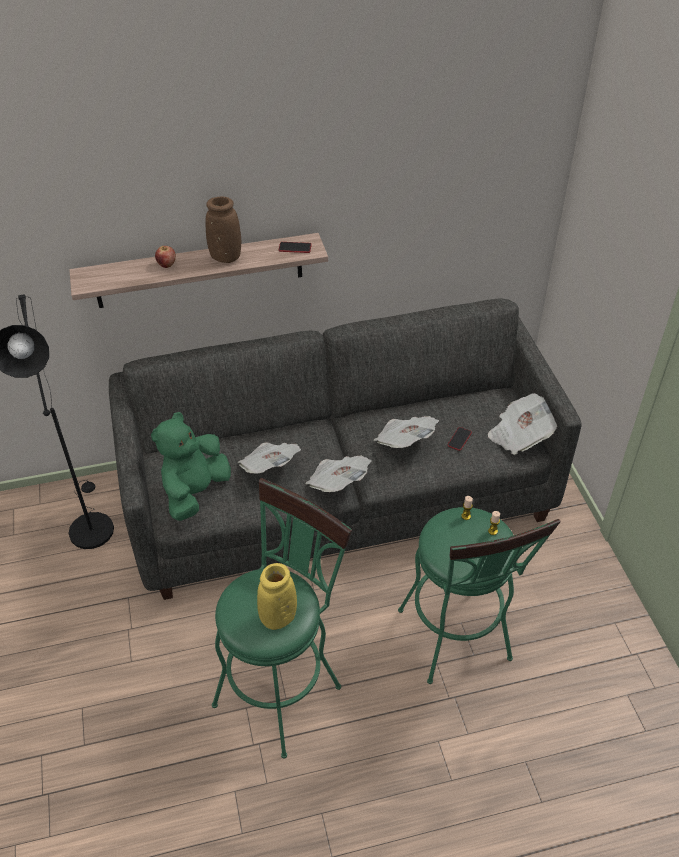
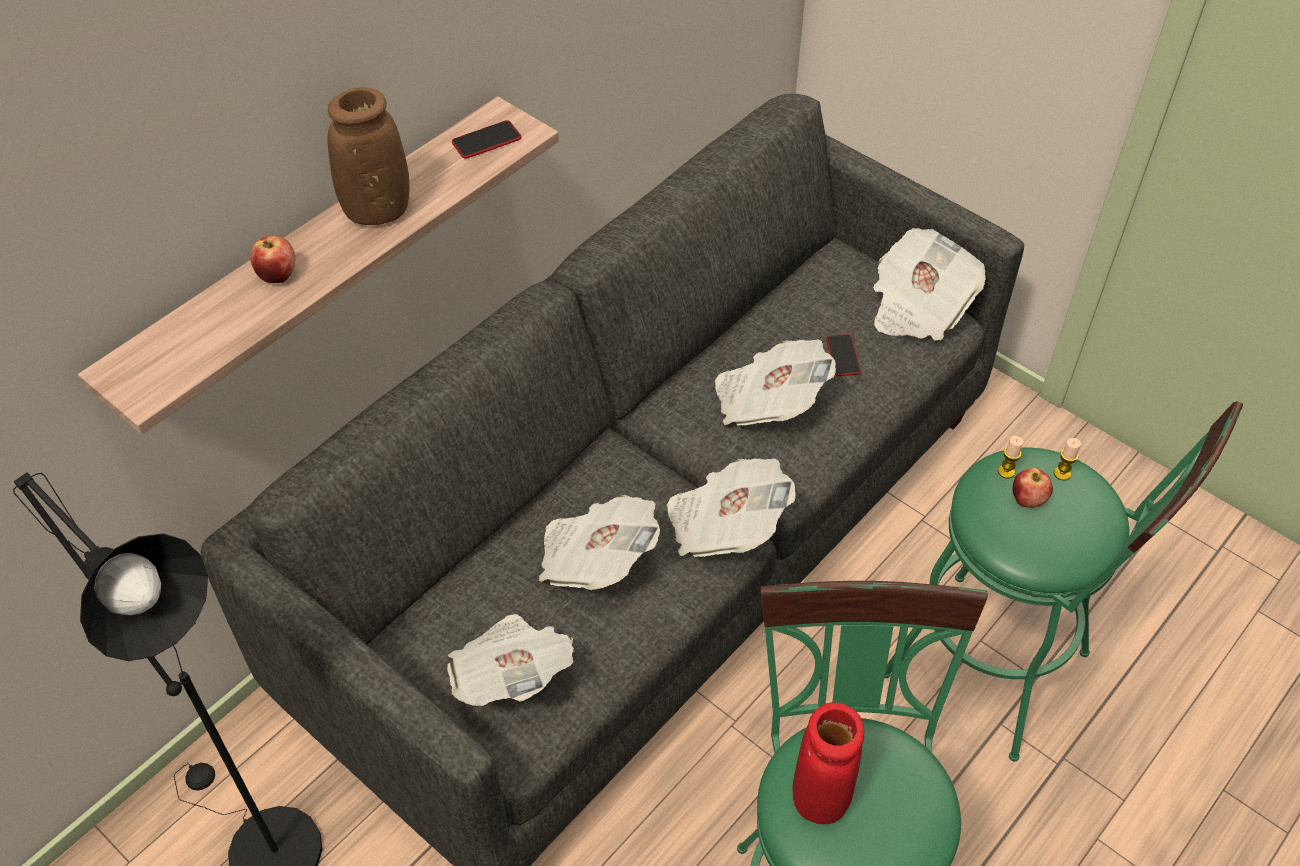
camera: 35 degrees left, 5 degrees up
green plush toy [151,412,231,521] -> newspaper [447,614,574,706]
yellow vase [257,563,297,630] -> none
none -> red vase [793,702,864,824]
none -> apple [1012,468,1053,508]

